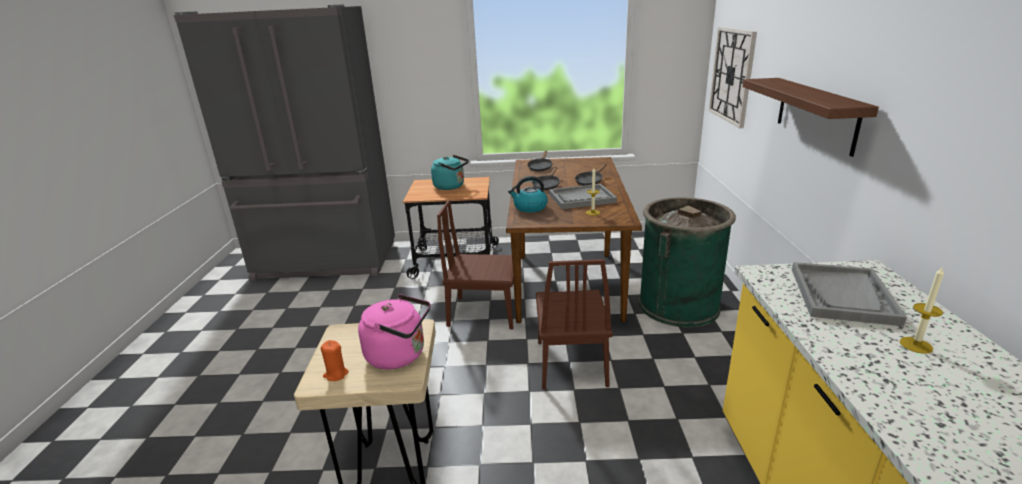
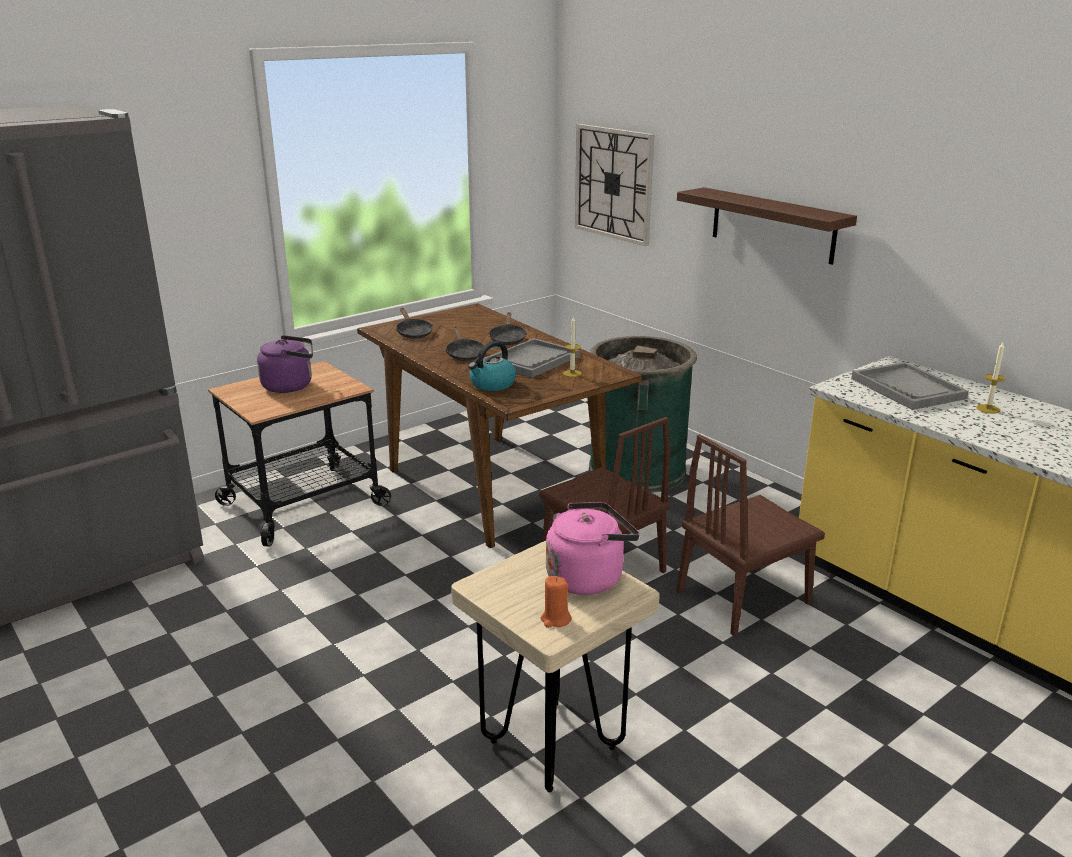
camera: 40 degrees left, 0 degrees up
turquoise kettle [431,155,469,190] -> purple kettle [257,335,313,393]
brown chair [437,200,515,329] -> brown chair moved to [676,434,825,636]

